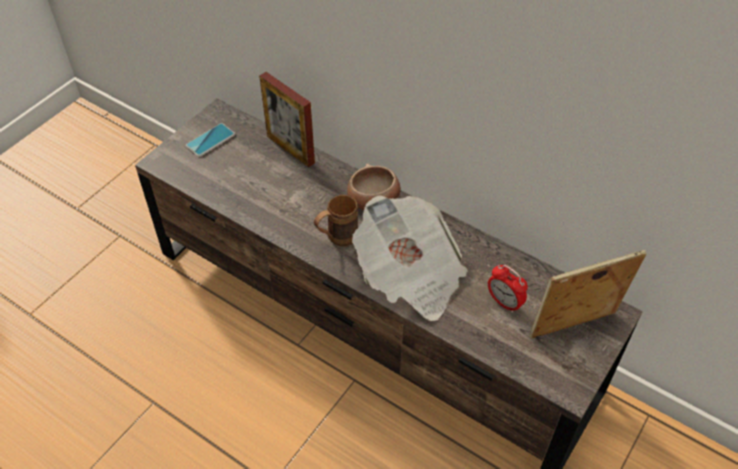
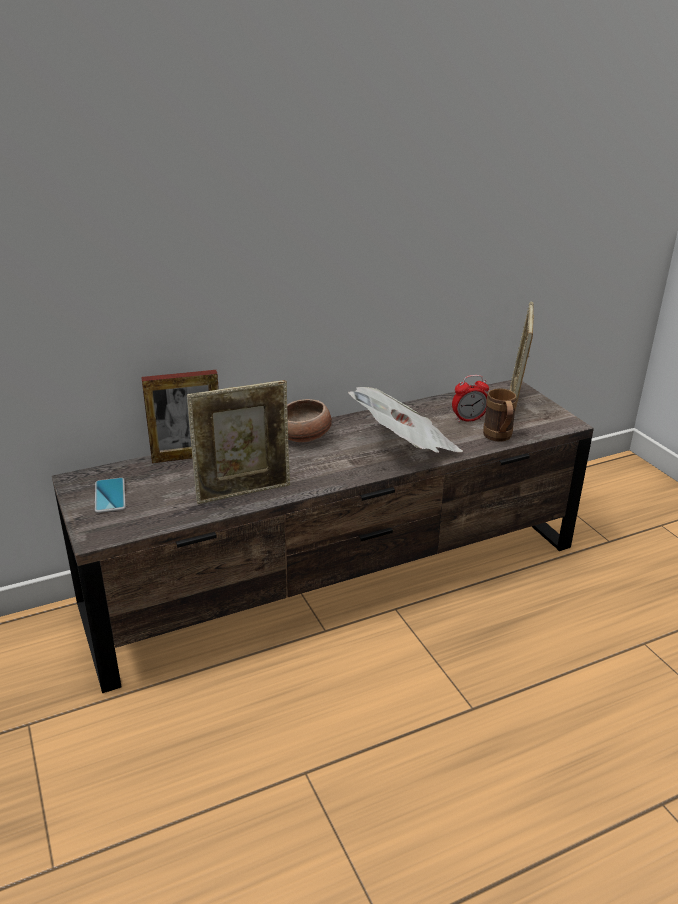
camera: 60 degrees left, 20 degrees down
brown mug [314,195,358,246] -> brown mug moved to [483,388,517,442]
none -> picture frame [187,380,290,504]

